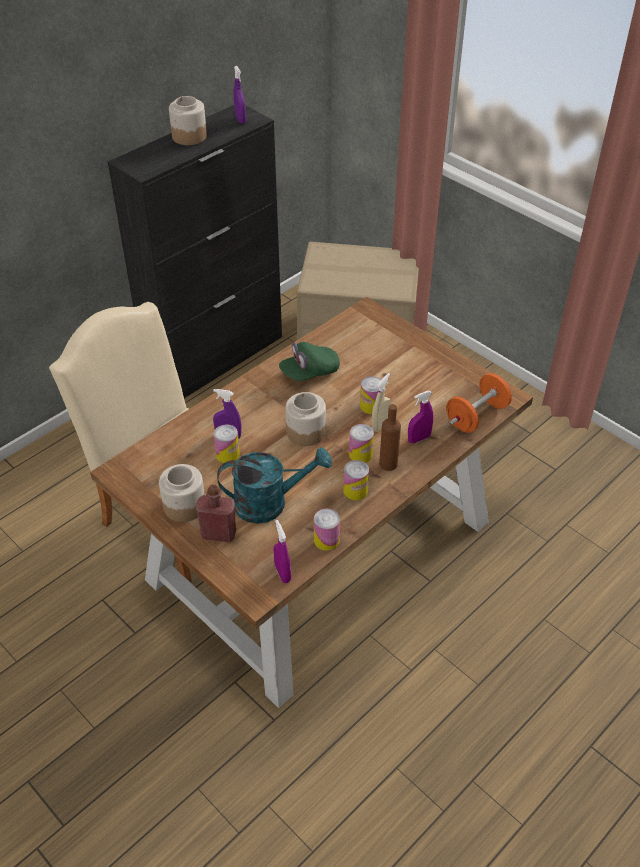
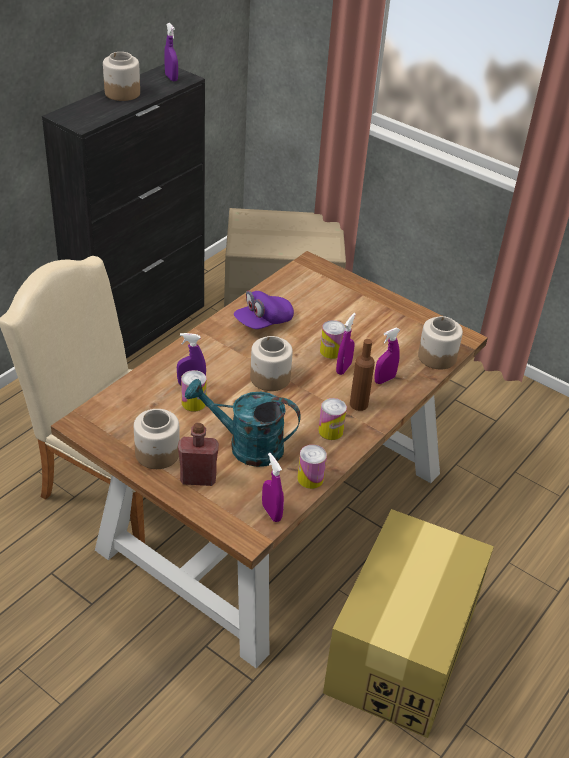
camera: 10 degrees left, 5 degrees down
turquoise watering can [217,447,332,524] -> turquoise watering can turned 150 degrees counterclockwise [185,379,301,467]
green cap [279,342,340,381] -> purple cap [234,291,294,329]
can [349,424,374,463] -> none
beige spray bottle [371,373,391,432] -> purple spray bottle [336,313,356,375]
orange dumbbell [446,373,512,433] -> jar [418,316,463,369]
none -> cardboard box [323,509,494,738]

